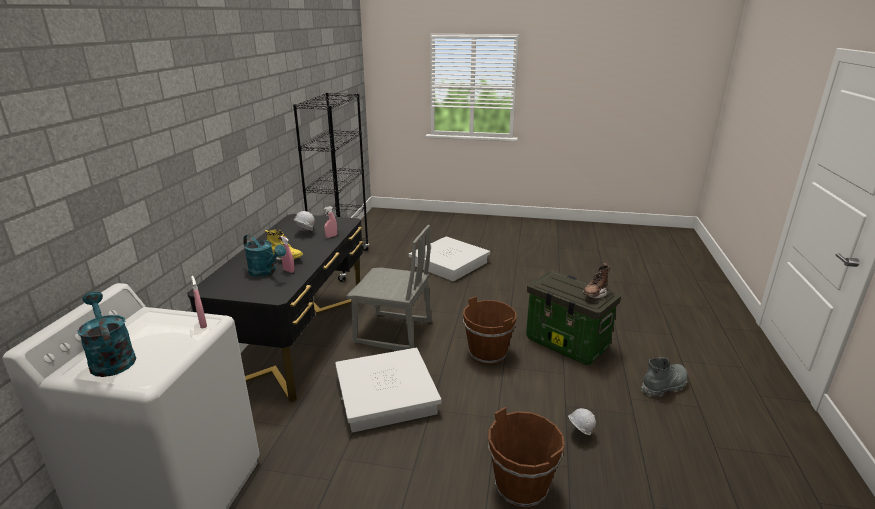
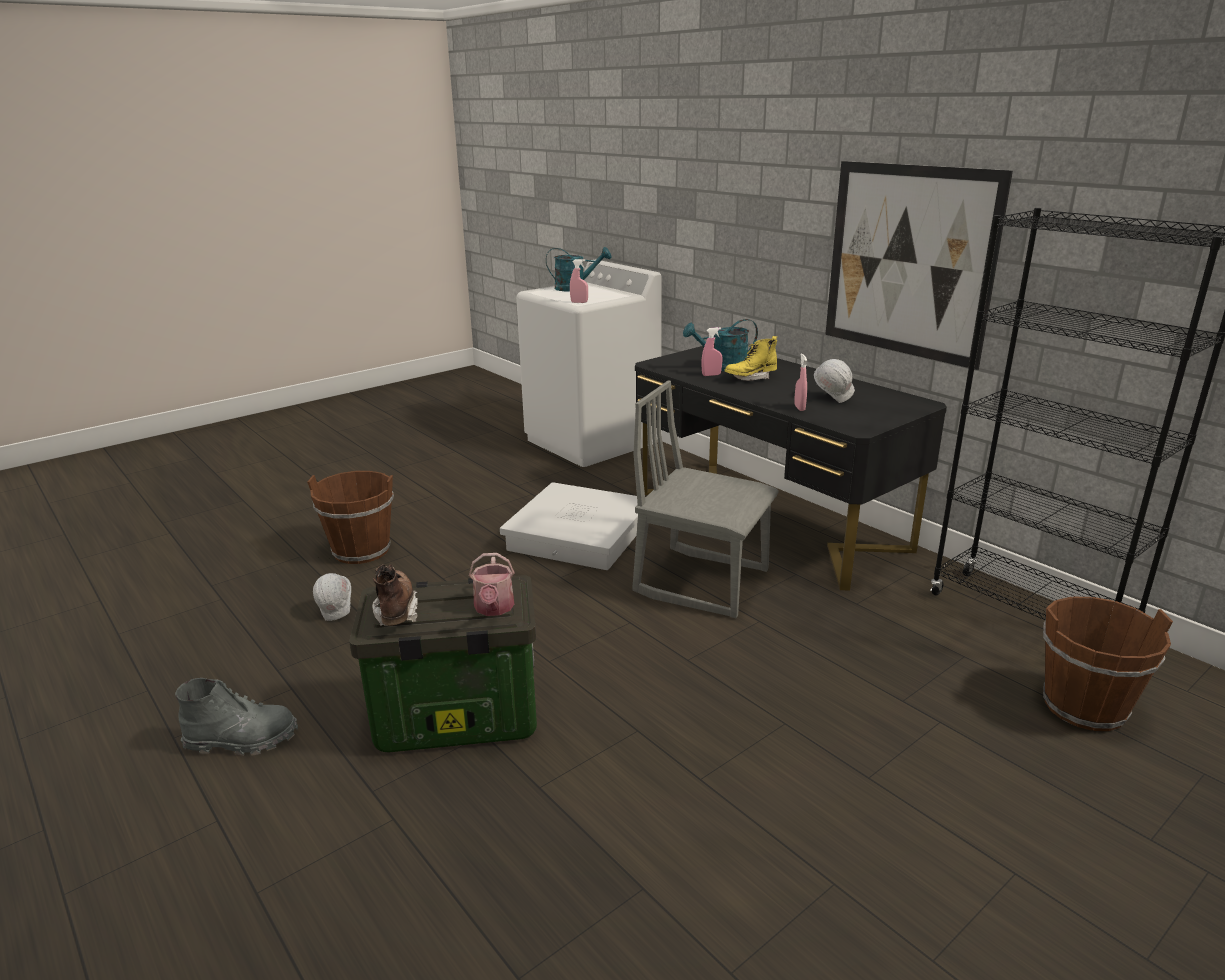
camera: 130 degrees right, 0 degrees up
grey chair [346,225,431,351] -> grey chair turned 60 degrees clockwise [632,381,779,618]
white storage box [409,237,490,282] -> none
brown bucket [463,296,517,365] -> brown bucket moved to [1043,597,1173,731]
grey boot [641,357,688,397] -> grey boot turned 105 degrees counterclockwise [175,678,298,756]
none -> watering can [469,553,514,616]
none -> picture [825,161,1013,370]

